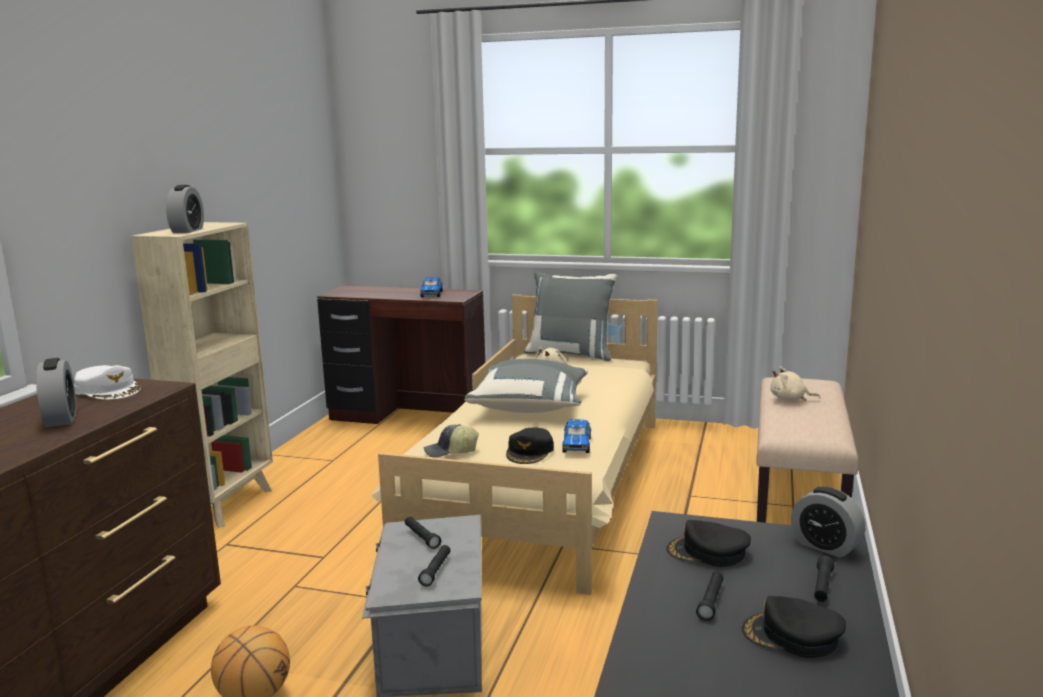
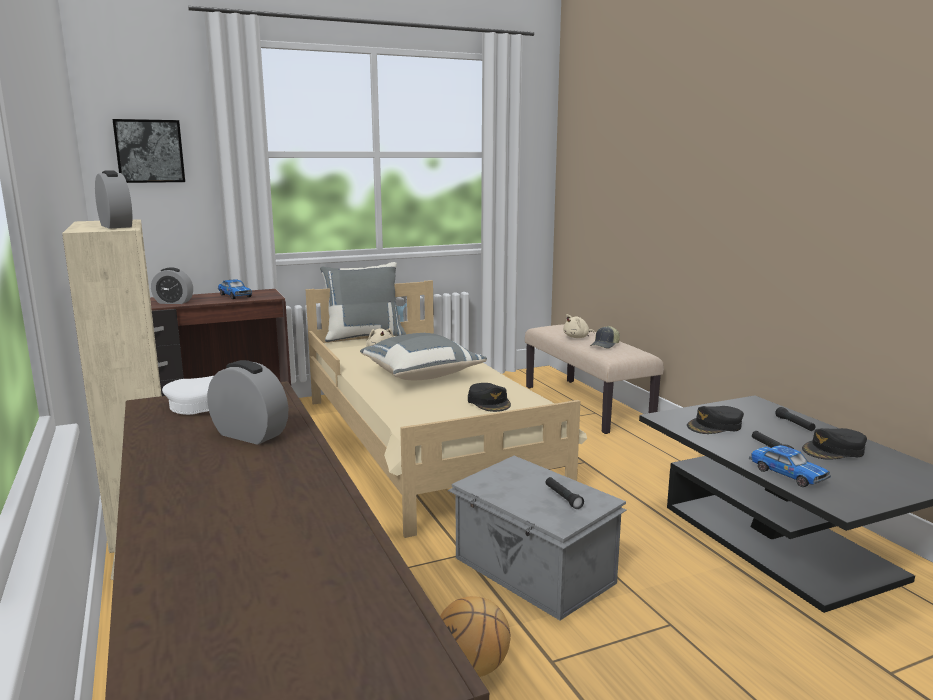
camera: 40 degrees left, 0 degrees up
black flashlight [405,517,441,549] -> none
cap [424,424,479,458] -> cap moved to [590,326,620,348]
toy car [562,419,591,453] -> toy car moved to [749,445,831,487]
alarm clock [791,487,865,558] -> alarm clock moved to [151,267,193,304]
none -> picture [112,119,185,183]

